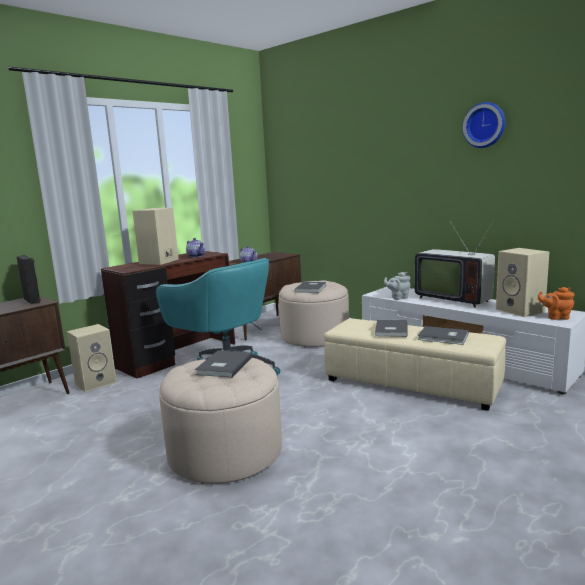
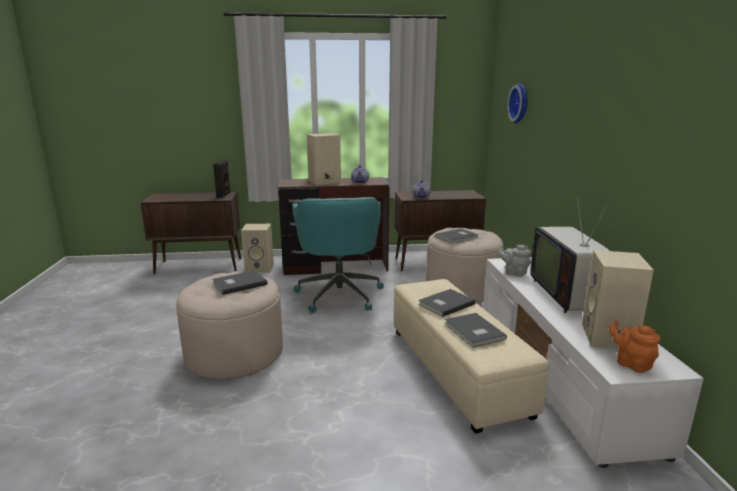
camera: 40 degrees right, 5 degrees up
wall clock [462,102,505,148] -> wall clock moved to [507,83,528,123]

